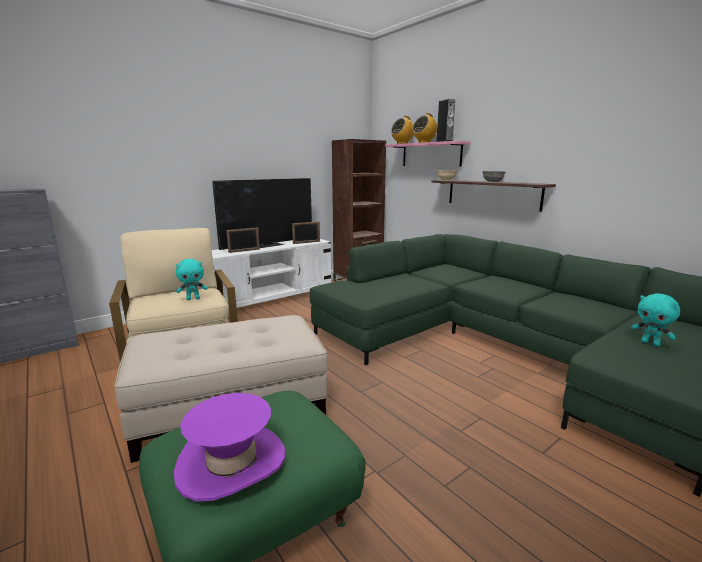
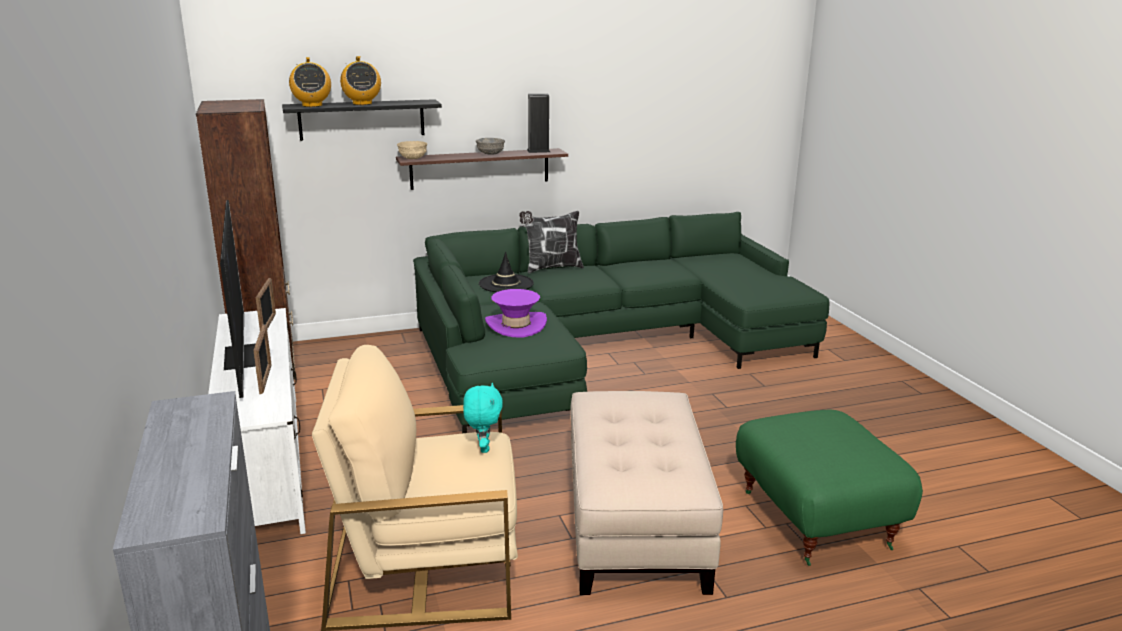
camera: 70 degrees left, 5 degrees up
purple hat [174,393,285,502] -> purple hat moved to [485,289,547,338]
pink shelf [385,141,471,166] -> black shelf [282,99,442,141]
speaker [436,99,455,142] -> speaker moved to [527,94,550,153]
turquoise plush toy [631,293,680,347] -> none
none -> black hat [479,252,534,292]
none -> pillow [519,211,584,273]

